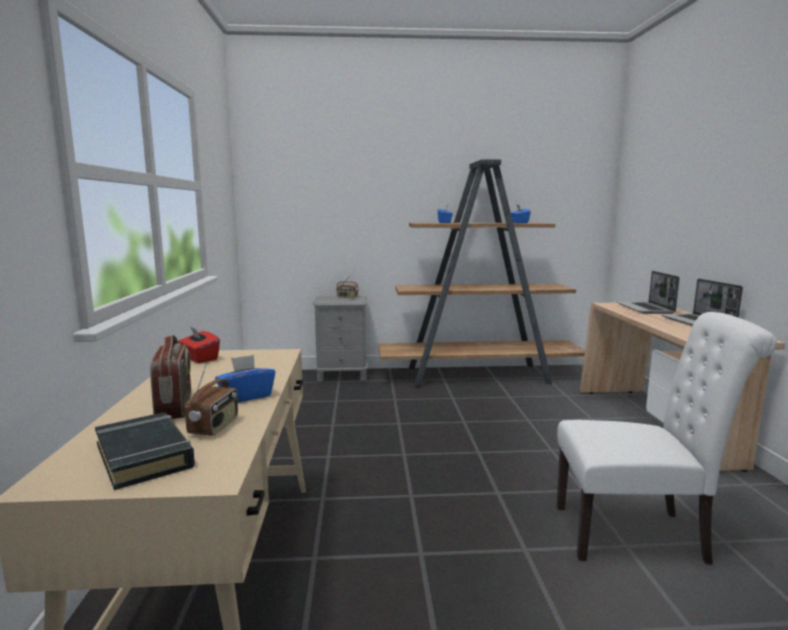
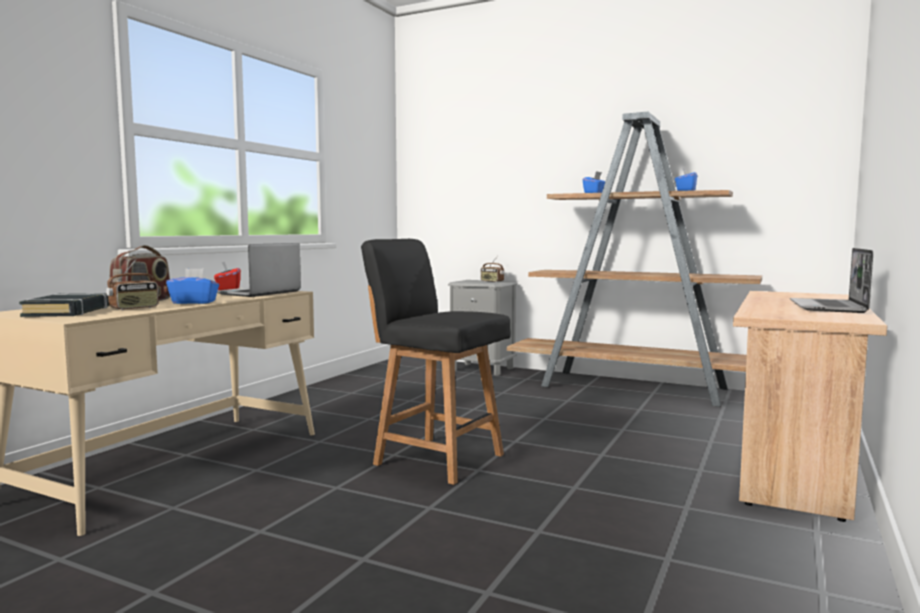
camera: 30 degrees right, 5 degrees down
white chair [557,312,777,565] -> none
laptop [617,271,680,314] -> laptop moved to [217,243,301,297]
none -> black chair [361,239,511,485]

